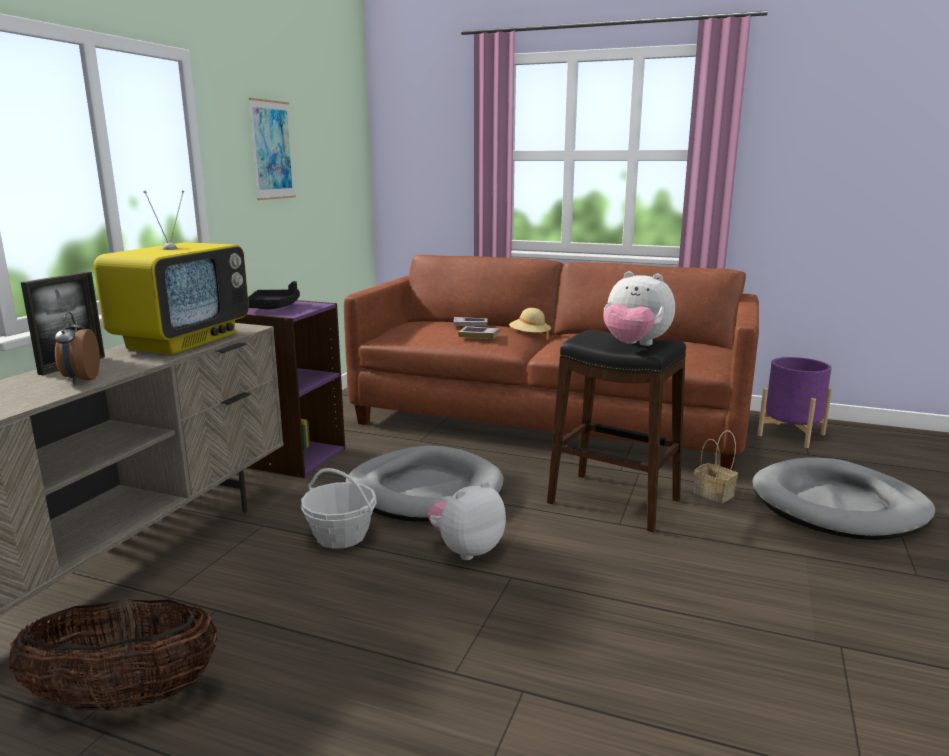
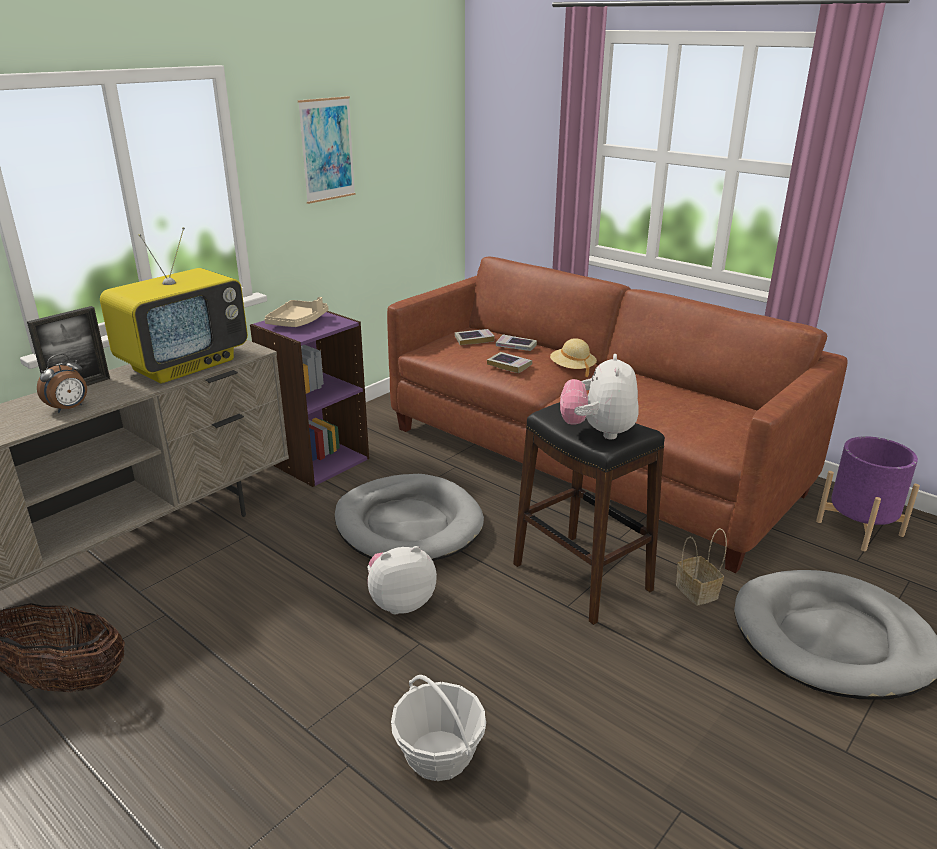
camera: 20 degrees right, 10 degrees up
alarm clock [55,312,100,384] -> alarm clock turned 150 degrees counterclockwise [37,354,87,413]
black tray [248,281,300,309] -> beige tray [264,297,328,327]
basket [301,468,377,549] -> basket moved to [391,675,486,781]
plush toy [603,271,675,346] -> plush toy turned 45 degrees clockwise [560,354,639,439]
none -> book [455,329,494,345]

